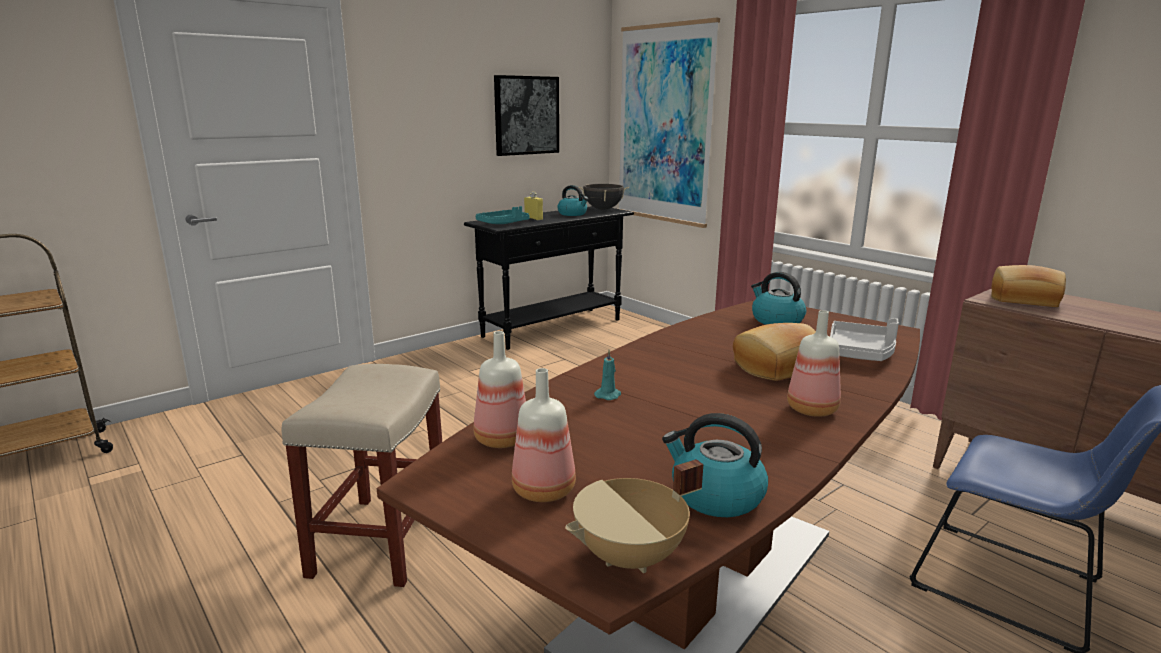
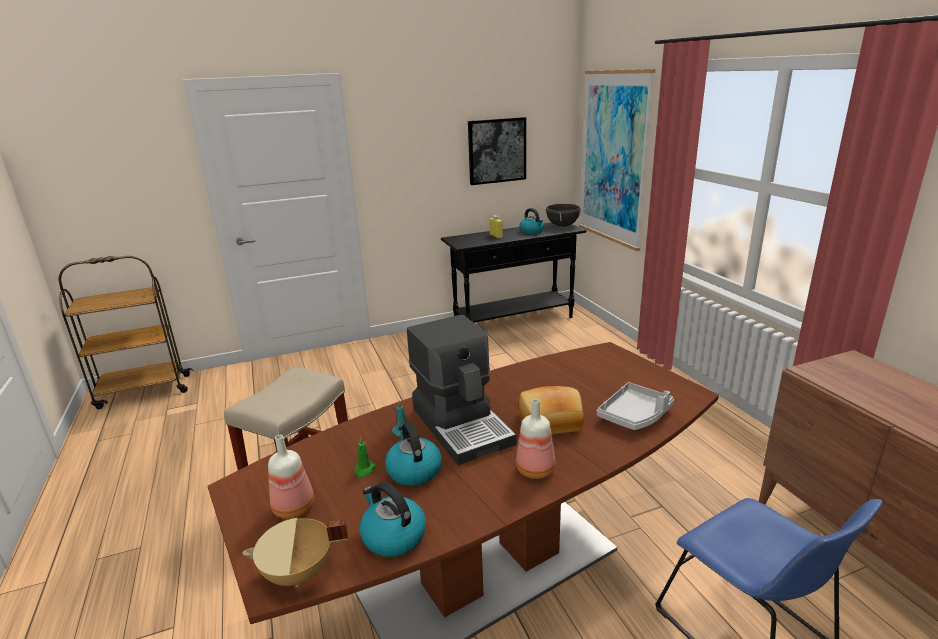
camera: 20 degrees right, 5 degrees up
bottle [474,331,526,448] -> none
turquoise tray [476,206,529,224] -> none
kettle [751,272,806,325] -> kettle moved to [385,422,442,486]
bread [991,265,1066,307] -> none
none -> green candle [354,437,376,478]
none -> coffee machine [407,315,517,465]

